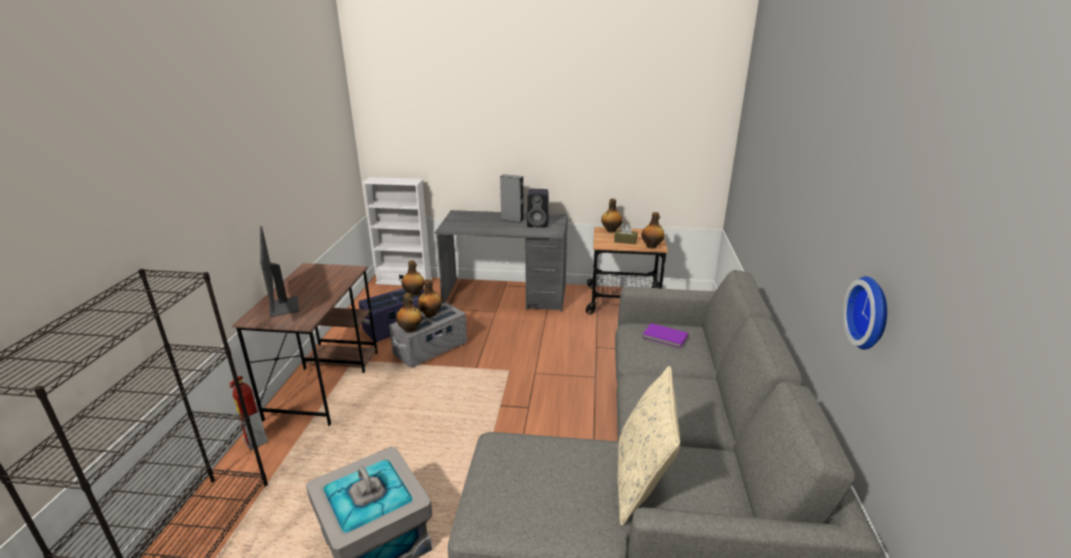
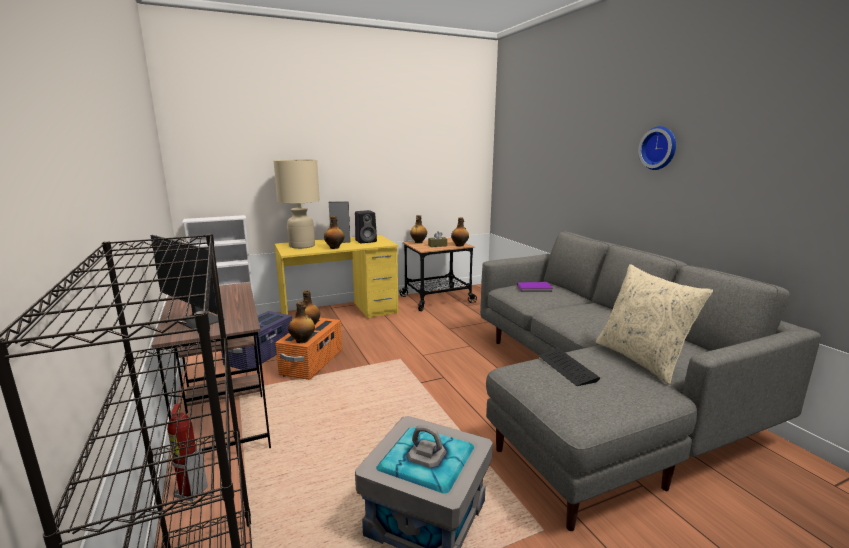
camera: 30 degrees left, 10 degrees down
grey storage box [389,302,467,368] -> orange storage box [275,318,342,380]
bottle [401,260,425,296] -> bottle moved to [324,216,344,249]
grey desk [435,210,568,312] -> yellow desk [274,235,399,319]
wall clock [843,276,887,350] -> wall clock moved to [638,126,676,170]
none -> beige table lamp [273,159,320,249]
none -> keyboard [539,348,600,386]

